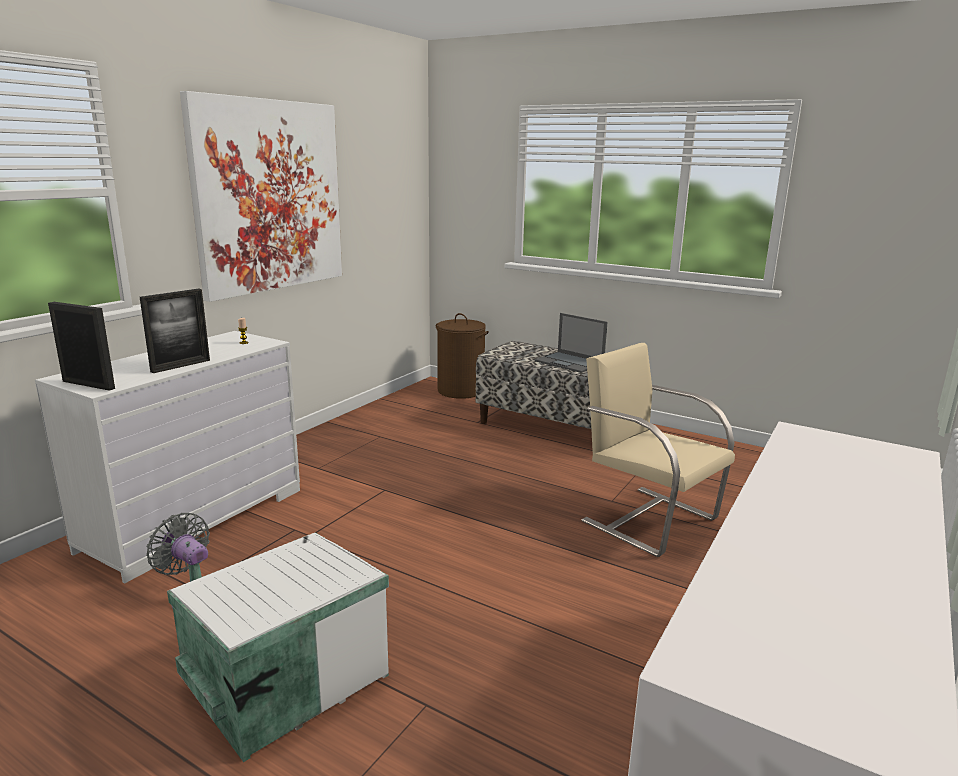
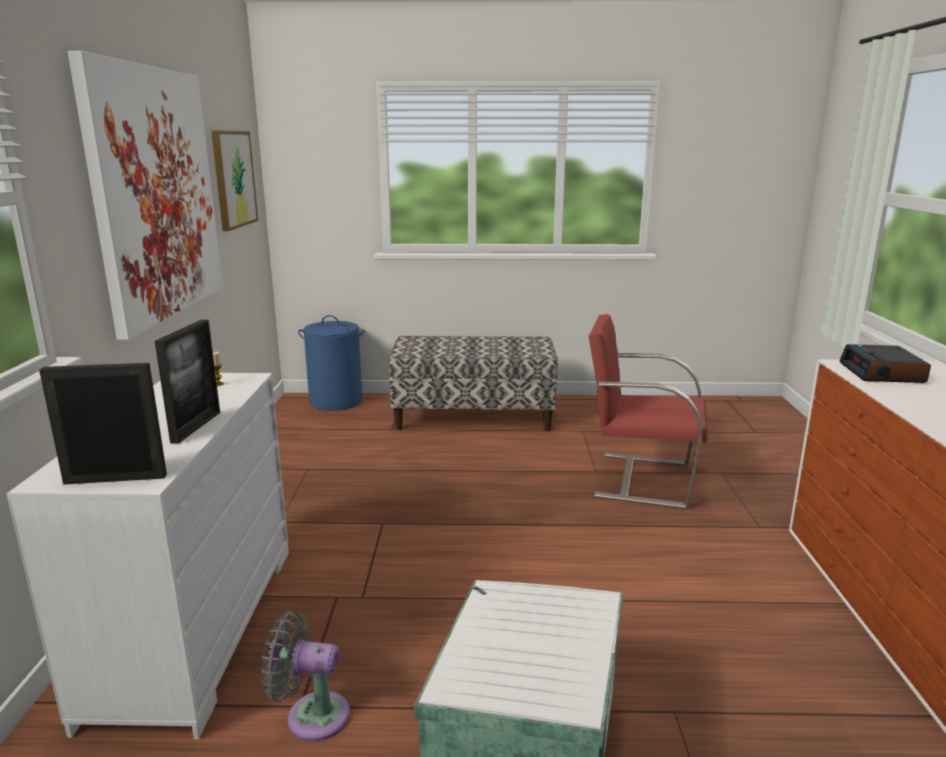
camera: 30 degrees left, 0 degrees up
brown laundry basket [436,313,489,399] -> blue laundry basket [298,315,365,411]
laptop [535,313,607,373] -> none
beige chair [581,343,735,557] -> red chair [588,314,708,509]
none -> picture [211,130,258,231]
none -> alarm clock [839,344,931,383]

